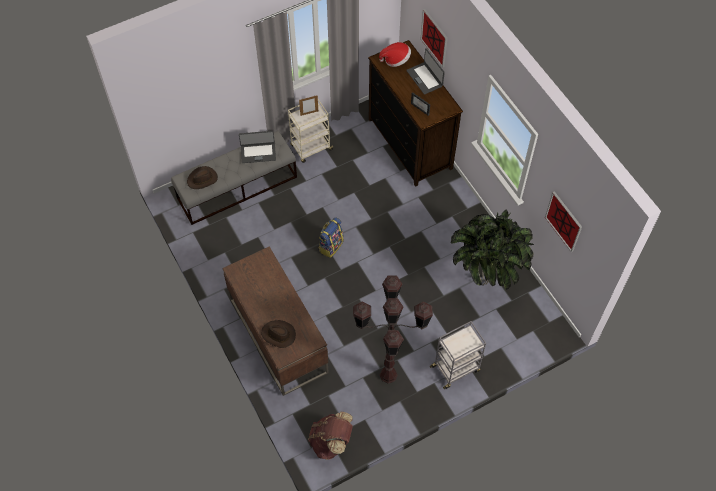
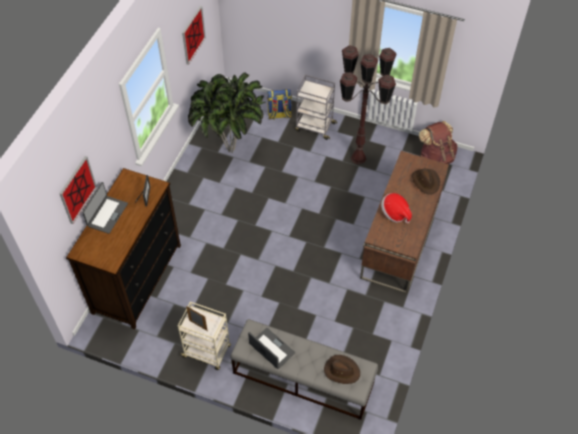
camera: 130 degrees left, 5 degrees down
backpack [319,217,344,258] -> backpack moved to [267,89,292,120]
hat [379,42,411,67] -> hat moved to [381,193,412,223]

